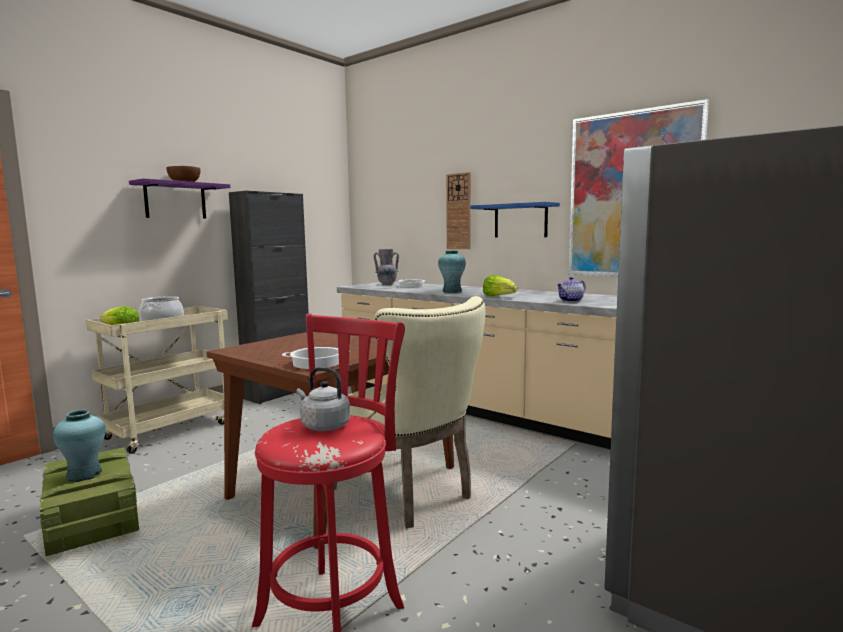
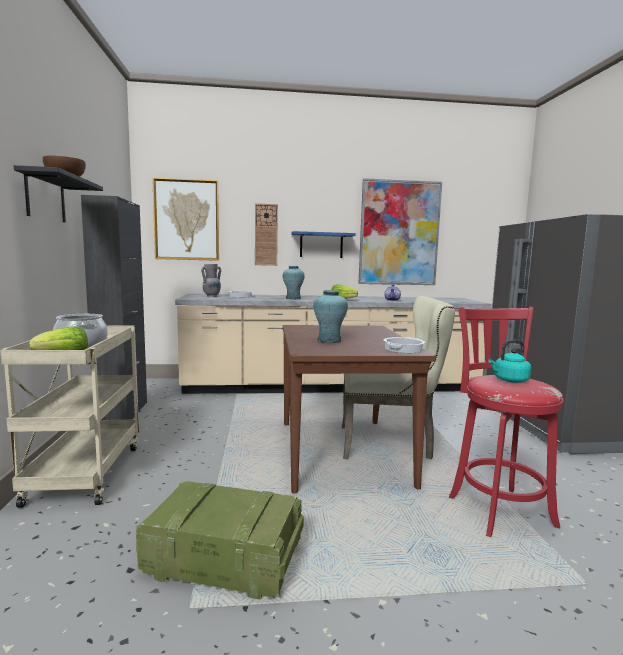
camera: 45 degrees left, 0 degrees up
turquoise vase [53,410,106,482] -> turquoise vase moved to [314,290,348,343]
purple shelf [129,178,230,219] -> black shelf [14,165,103,223]
grey kettle [296,367,350,431] -> turquoise kettle [488,340,531,383]
none -> picture [152,178,219,261]

